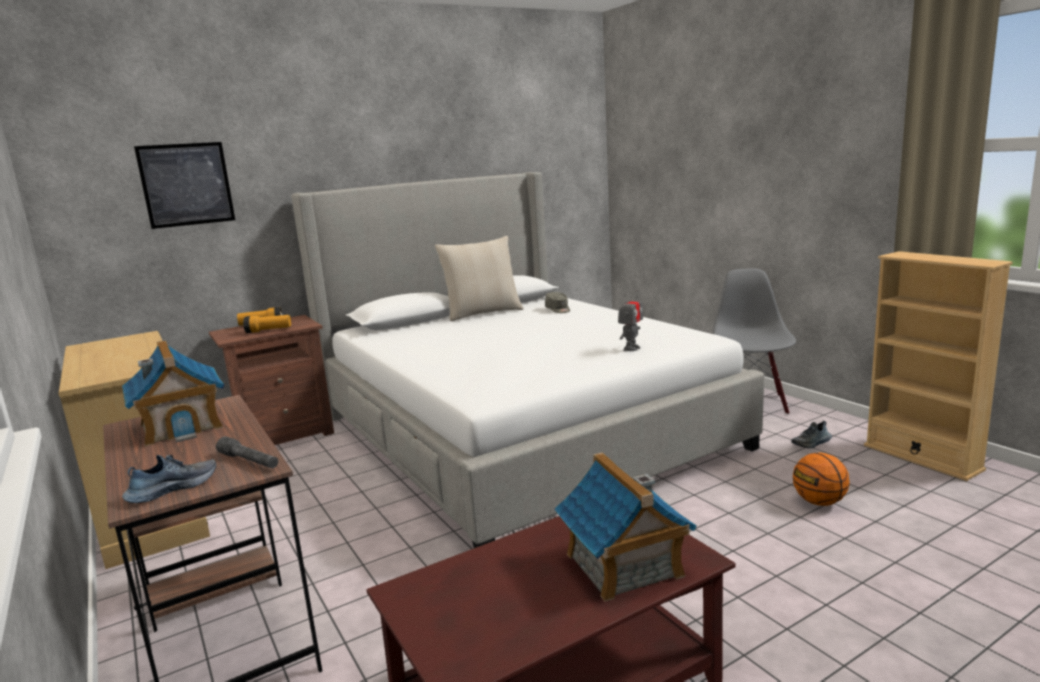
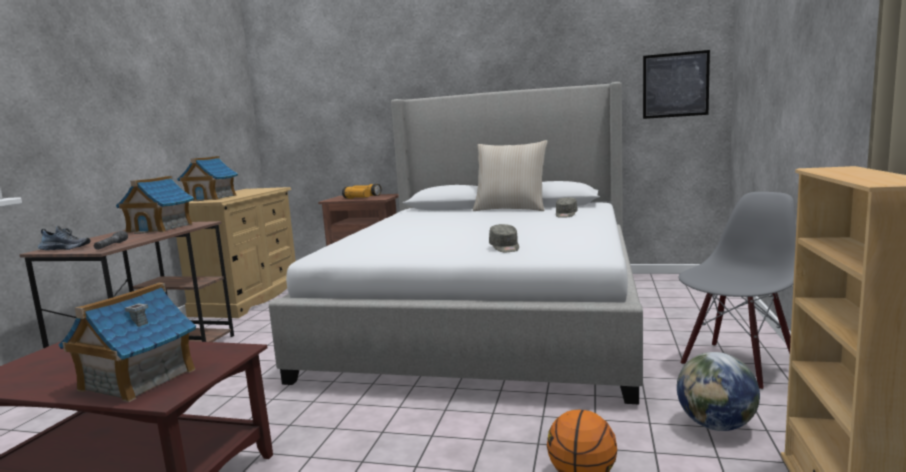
camera: 45 degrees right, 5 degrees down
picture [134,142,235,229] -> picture moved to [643,50,710,119]
toy robot [618,290,643,351] -> grey cap [489,224,519,252]
shoe [791,421,832,448] -> globe [677,352,760,431]
none -> toy house [177,156,238,201]

